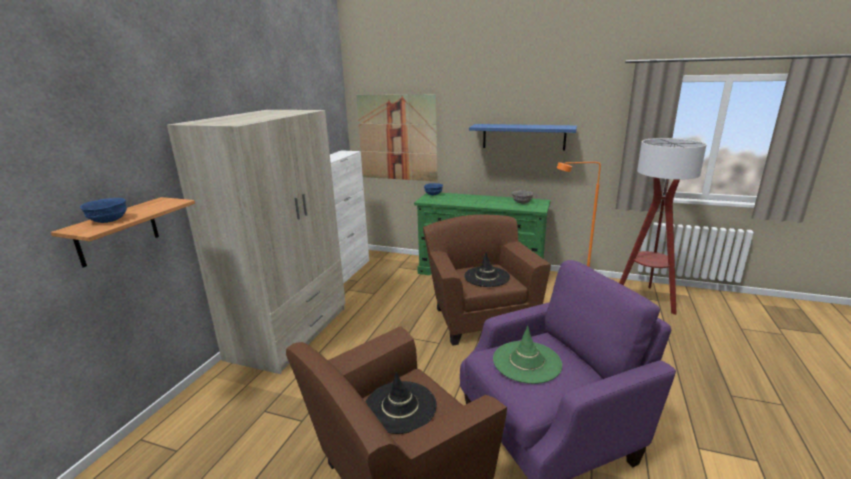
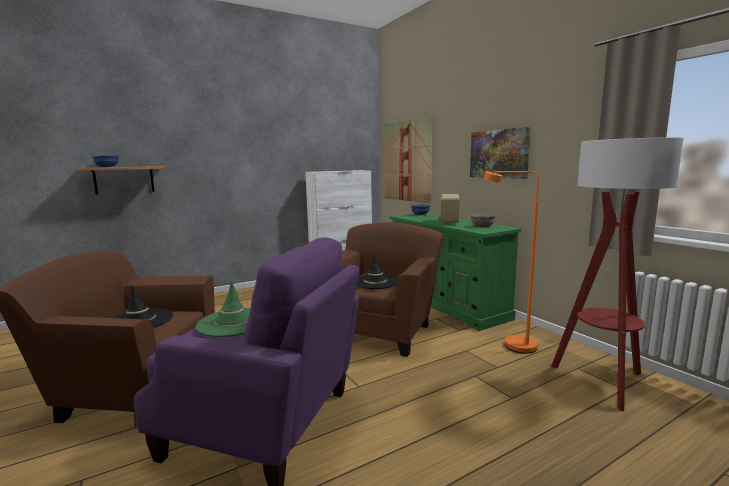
camera: 40 degrees right, 10 degrees down
beige wardrobe [167,110,345,374] -> none
blue shelf [469,124,577,151] -> picture [470,127,531,179]
none -> radio [438,194,459,224]

